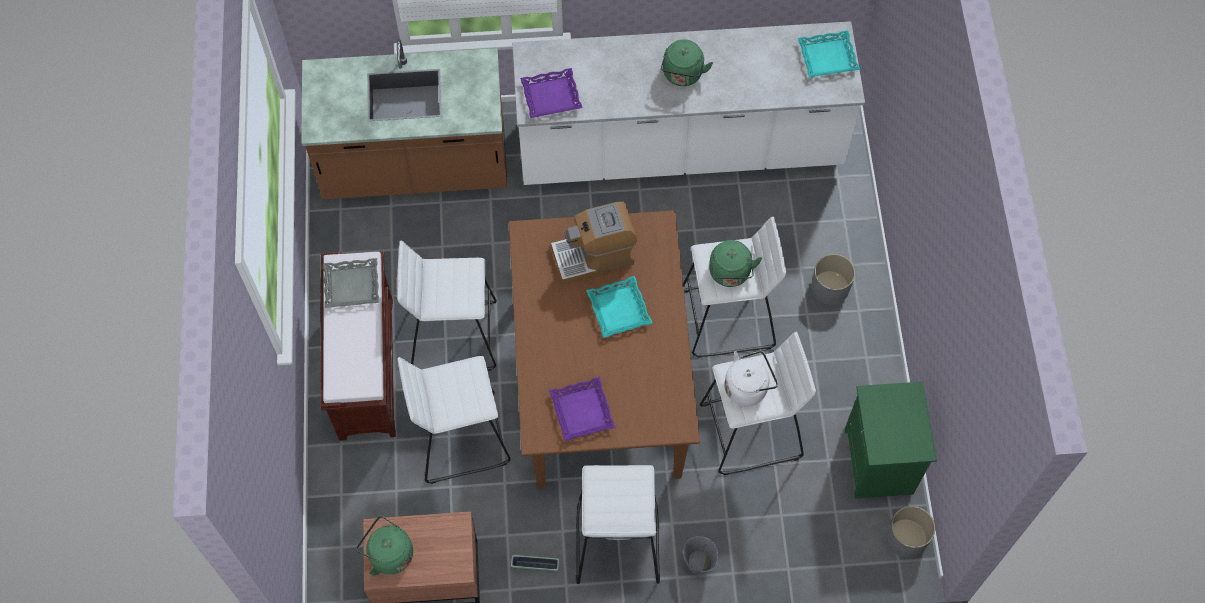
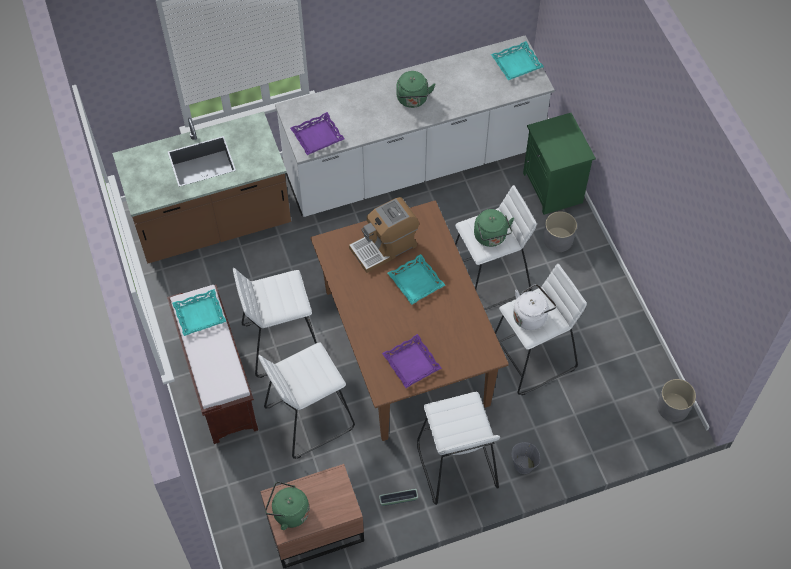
camera: 15 degrees left, 5 degrees down
grey tray [323,258,380,308] -> turquoise tray [172,289,226,336]
green nightstand [845,381,937,499] -> green nightstand moved to [523,113,596,215]

